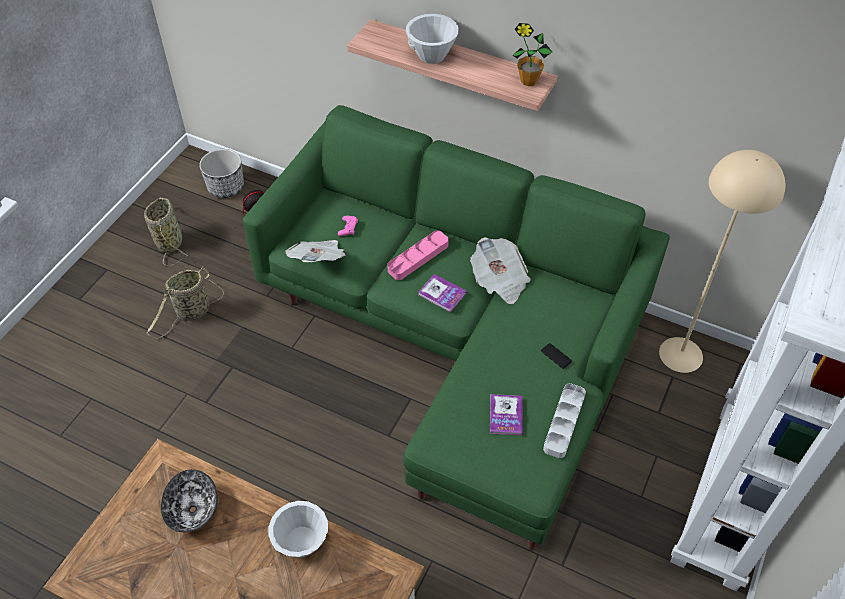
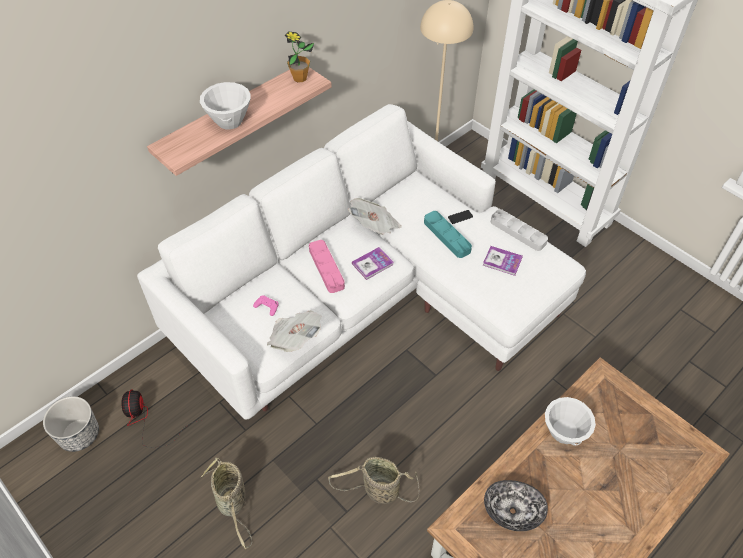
camera: 70 degrees left, 0 degrees up
basket [144,197,188,266] -> basket moved to [328,457,419,504]
green sofa [243,105,670,550] -> white sofa [137,104,586,420]
none -> turquoise tray [424,211,472,258]

